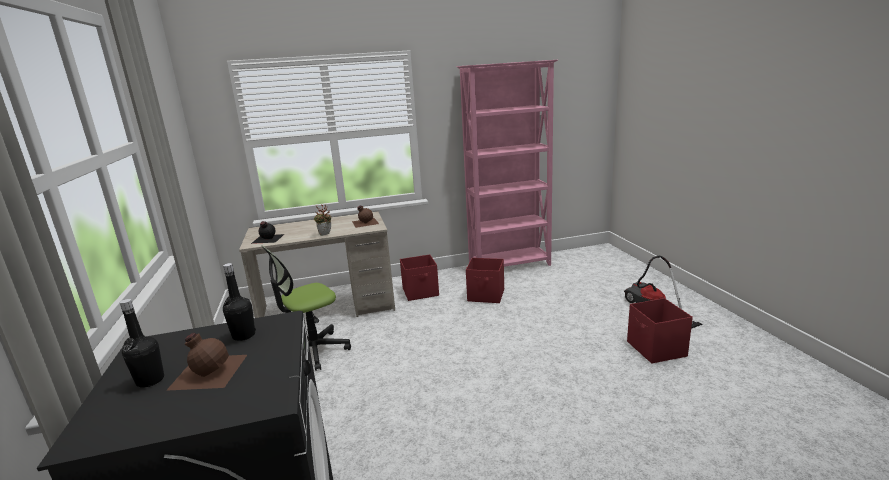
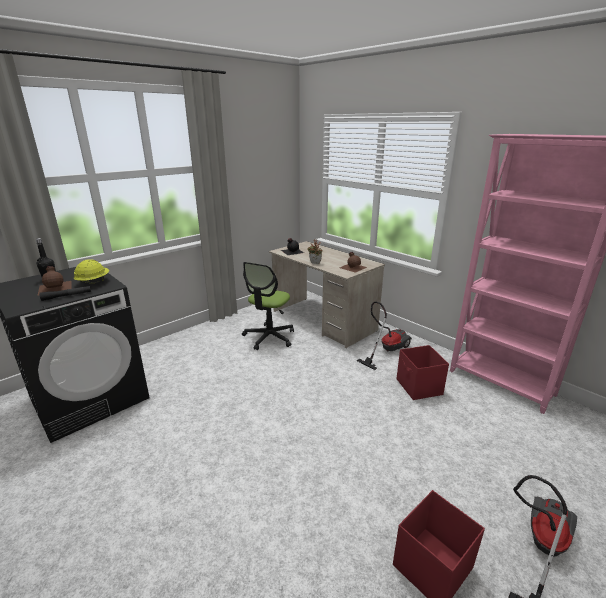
camera: 60 degrees right, 5 degrees up
black bottle [223,263,256,341] -> yellow hard hat [74,259,109,284]
office chair [262,246,351,371] -> office chair turned 90 degrees counterclockwise [242,262,294,350]
red storage box [400,254,439,301] -> vacuum cleaner [356,301,412,370]
none -> black flashlight [39,286,91,301]

